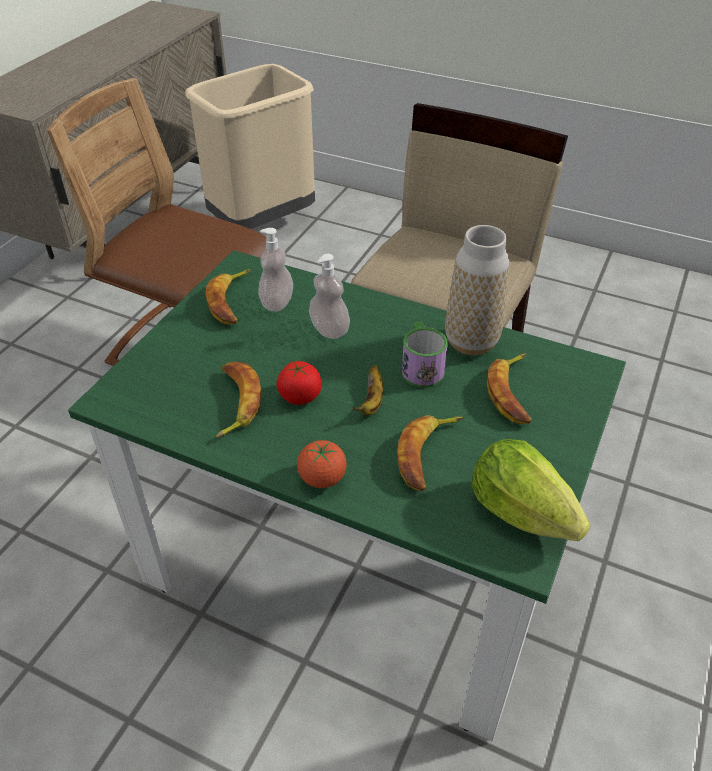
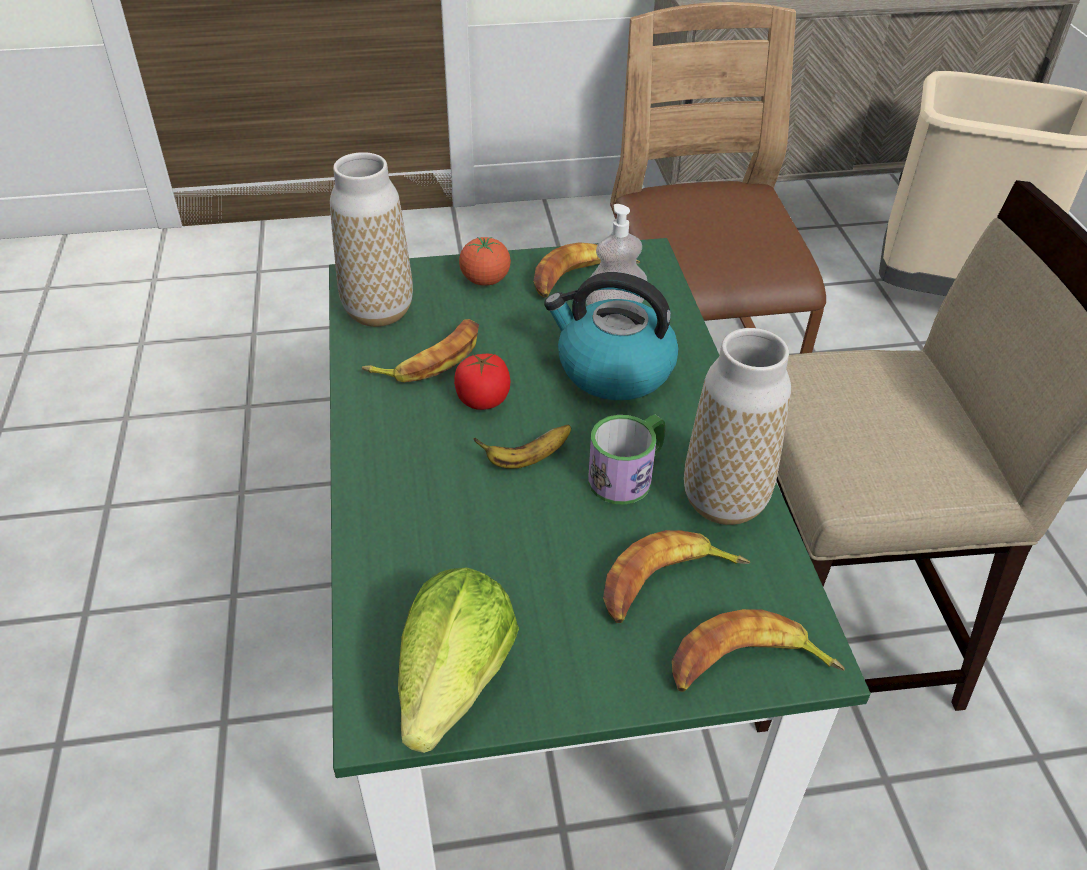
camera: 55 degrees right, 0 degrees up
tomato [297,440,347,488] -> tomato moved to [459,237,511,286]
soap dispenser [309,254,350,339] -> kettle [544,272,679,400]
banana [397,415,464,492] -> banana moved to [672,609,845,692]
none -> vase [330,152,413,327]

